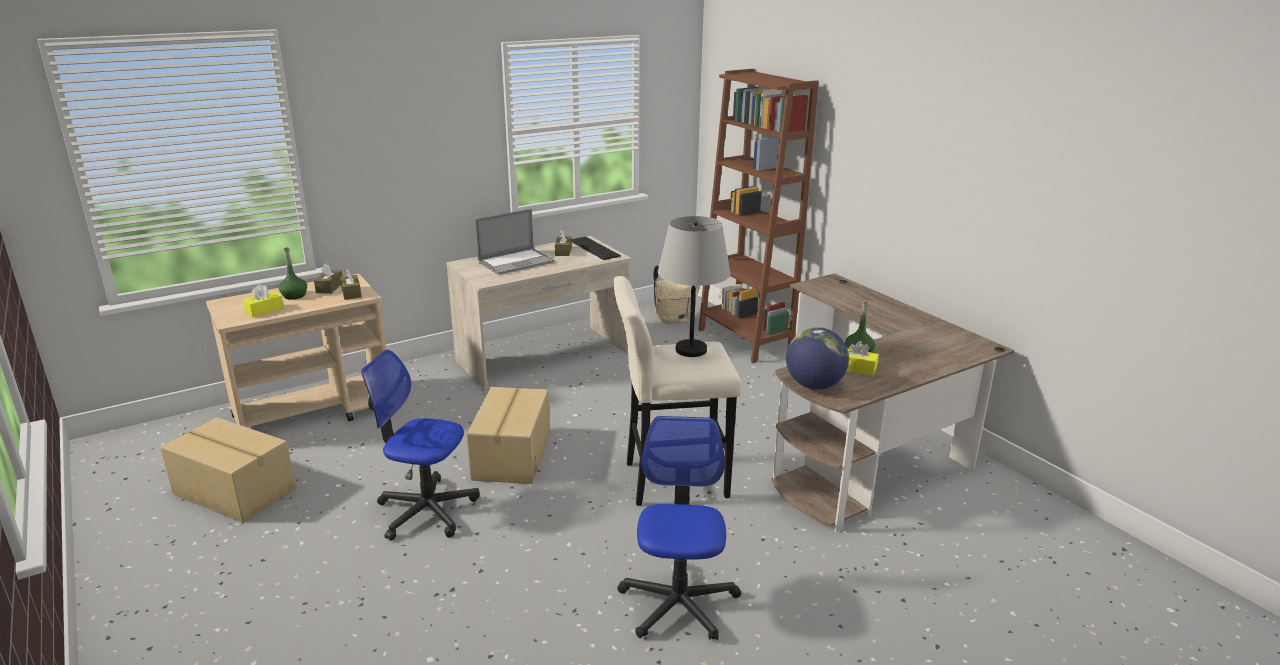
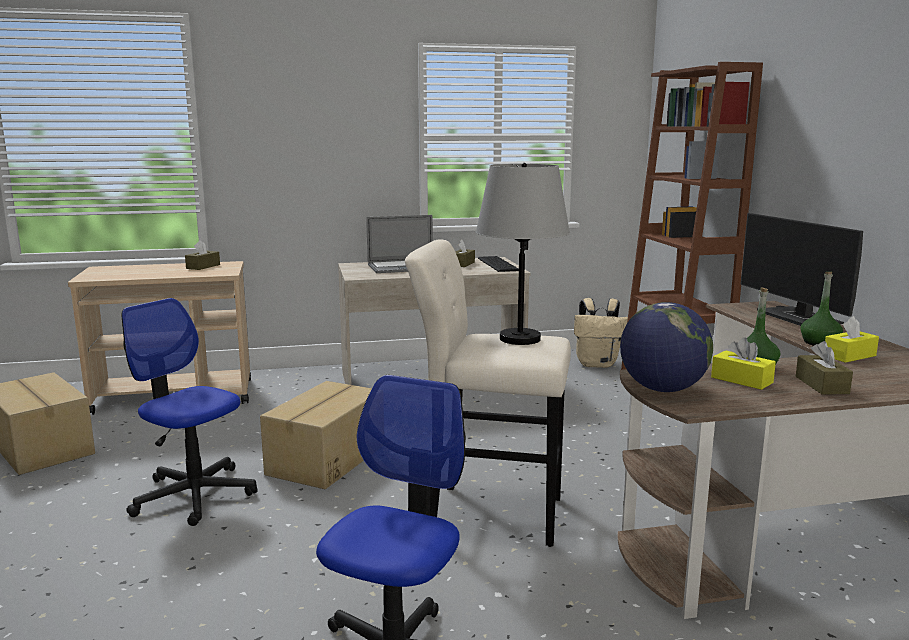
camera: 20 degrees right, 10 degrees down
yellow tissue box [243,284,284,317] -> yellow tissue box moved to [825,316,879,363]
green bottle [279,247,307,300] -> green bottle moved to [800,272,843,346]
brown tissue box [340,268,362,300] -> brown tissue box moved to [796,341,853,395]
none -> monitor [740,213,863,326]

